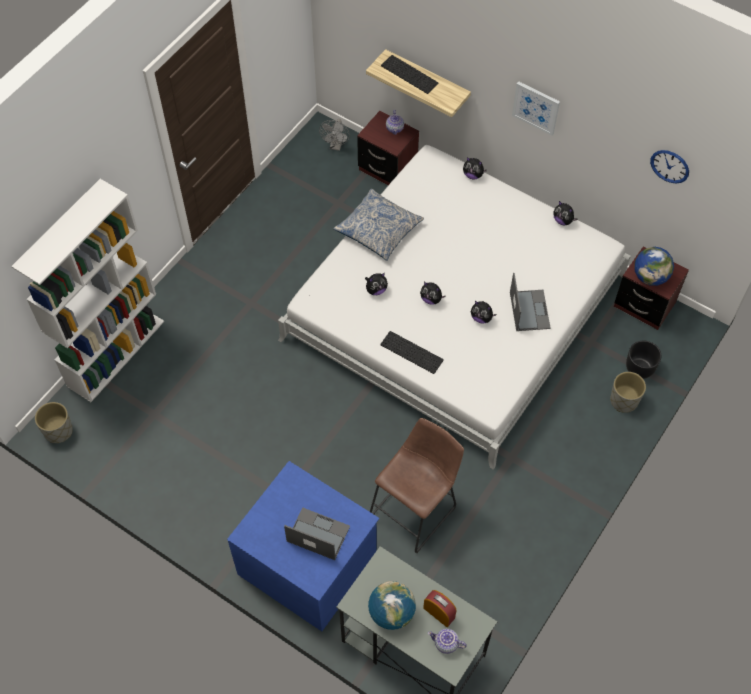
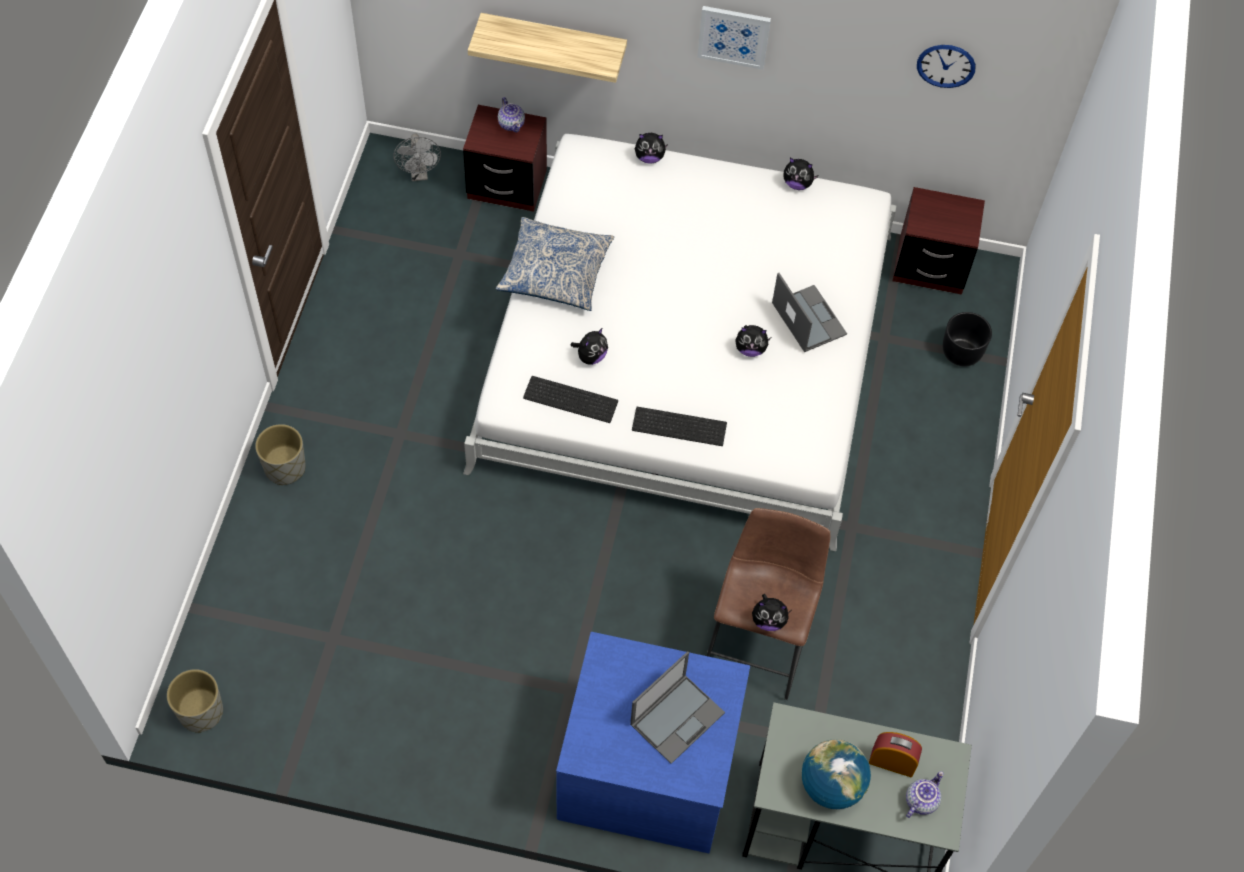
camera: 25 degrees left, 0 degrees up
white bookcase [11,179,164,402] -> none
laptop [284,507,350,560] -> laptop turned 135 degrees clockwise [630,651,725,764]
keyboard [381,55,439,94] -> keyboard moved to [523,376,618,423]
plush toy [420,282,446,305] -> plush toy moved to [752,594,791,631]
teapot [428,629,467,654] -> teapot turned 135 degrees clockwise [906,771,944,818]
grey planter [610,372,646,413] -> grey planter moved to [255,424,305,485]
globe [634,247,674,286] -> none

